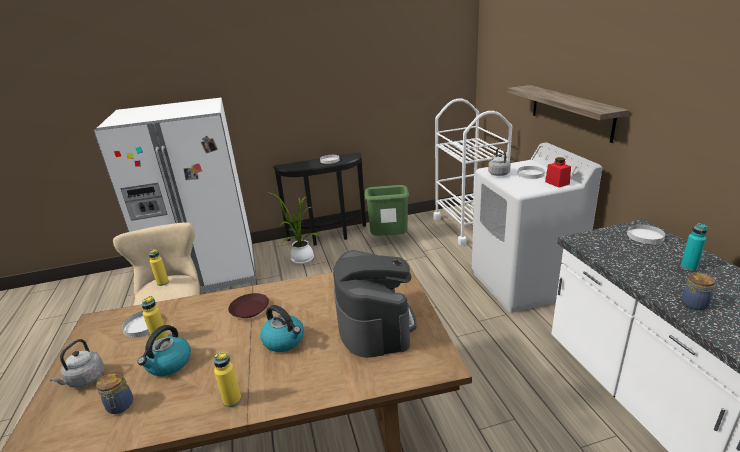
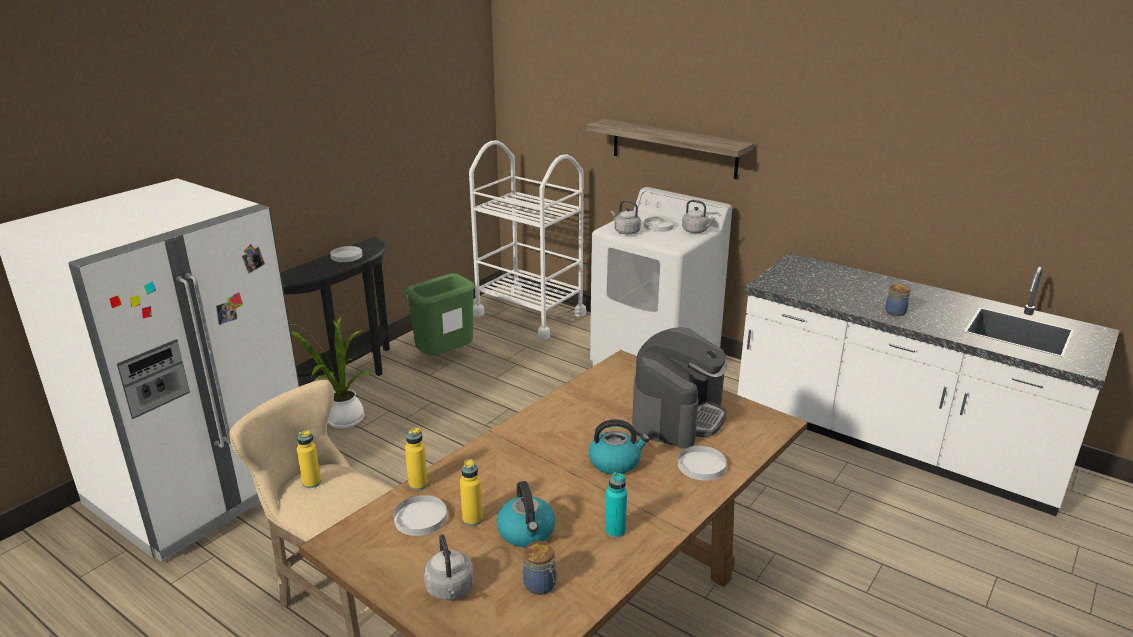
camera: 40 degrees left, 0 degrees up
yellow bottle [214,352,241,407] -> yellow bottle moved to [405,427,428,490]
brown plate [228,293,269,318] -> none
coffee machine [333,250,417,358] -> coffee machine turned 75 degrees clockwise [632,328,727,448]
red jar [545,157,571,188] -> grey kettle [682,200,715,233]
white plate [627,224,665,244] -> white plate moved to [678,446,727,481]
turquoise bottle [681,223,707,271] -> turquoise bottle moved to [605,472,627,538]

